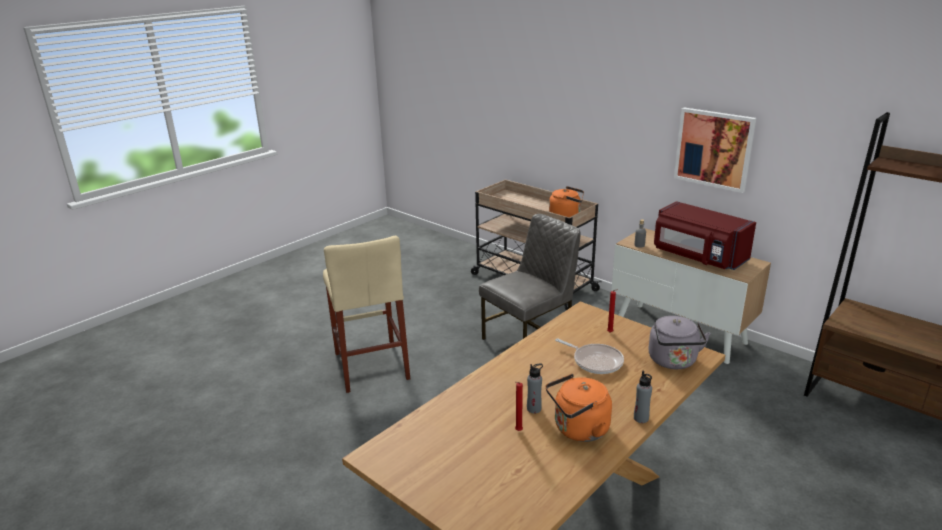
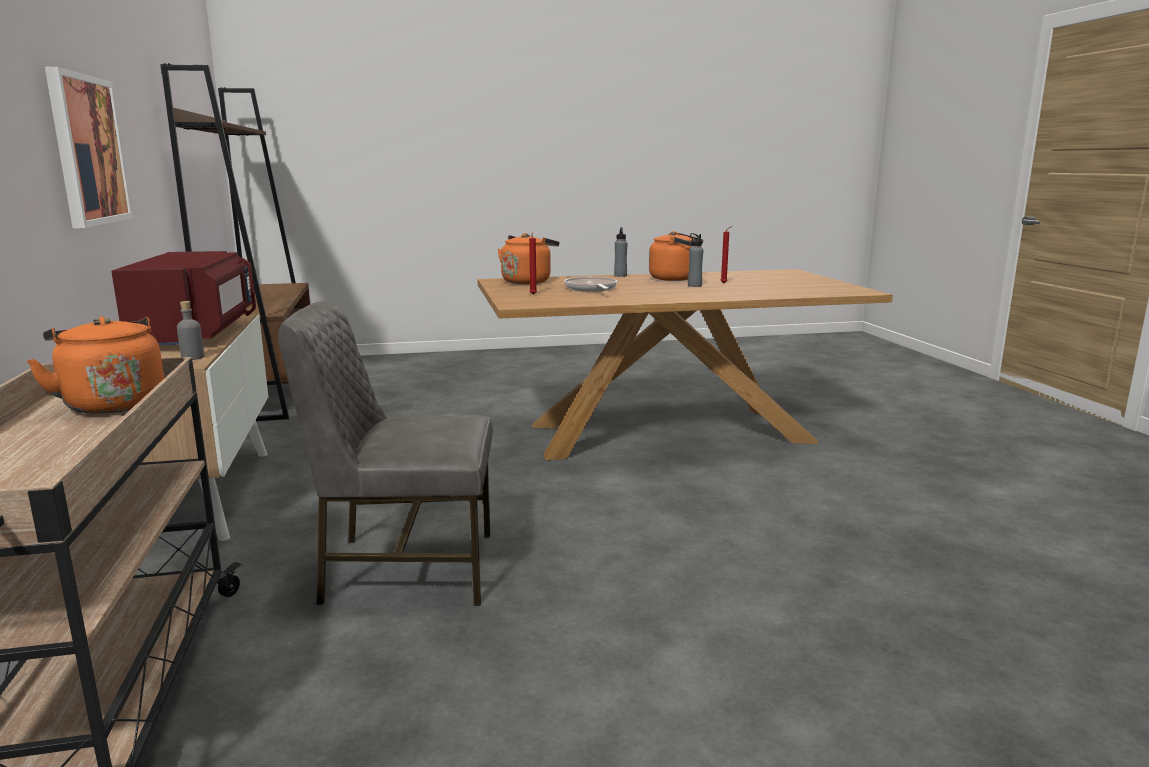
camera: 145 degrees left, 10 degrees down
beige stool [323,236,410,393] -> none
grey kettle [648,316,711,369] -> orange kettle [498,233,559,284]

